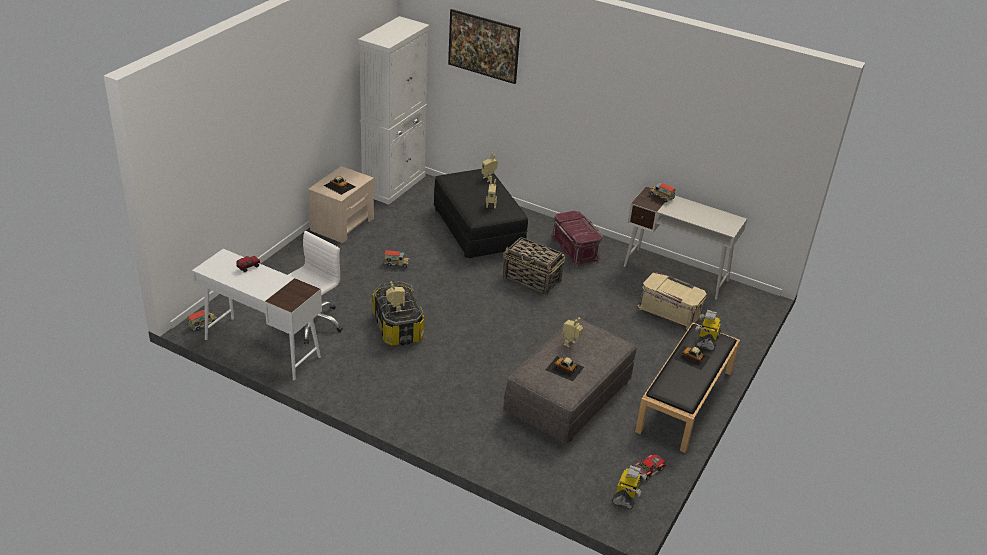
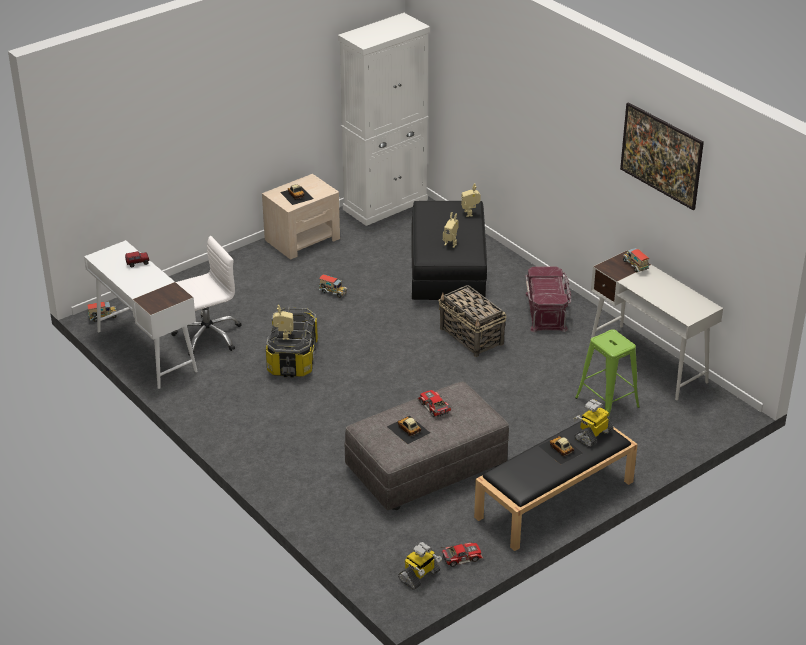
camera: 25 degrees right, 0 degrees up
picture [448,9,520,84] -> picture moved to [620,102,704,210]
toy robot [562,317,583,348] -> toy car [417,390,452,417]
beige storage box [637,272,707,330] -> green stool [575,329,640,417]

